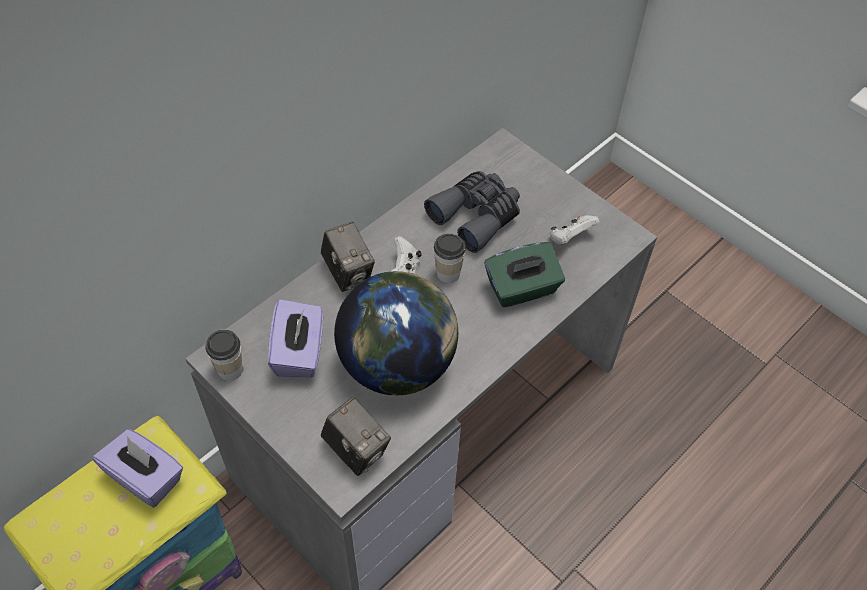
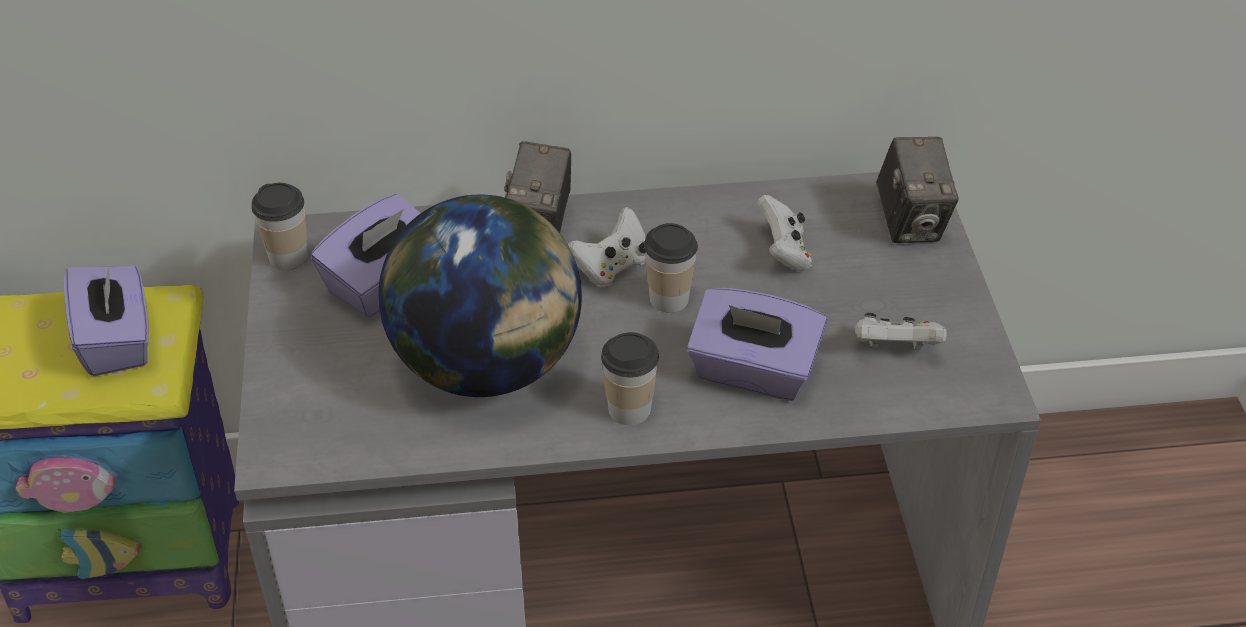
camera: 40 degrees right, 10 degrees down
camera [321,397,391,476] -> camera moved to [876,137,959,243]
grey binoculars [424,171,520,253] -> white game controller [757,195,812,271]
green tissue box [485,242,565,308] -> purple tissue box [687,288,827,401]
none -> cup [601,332,659,425]

